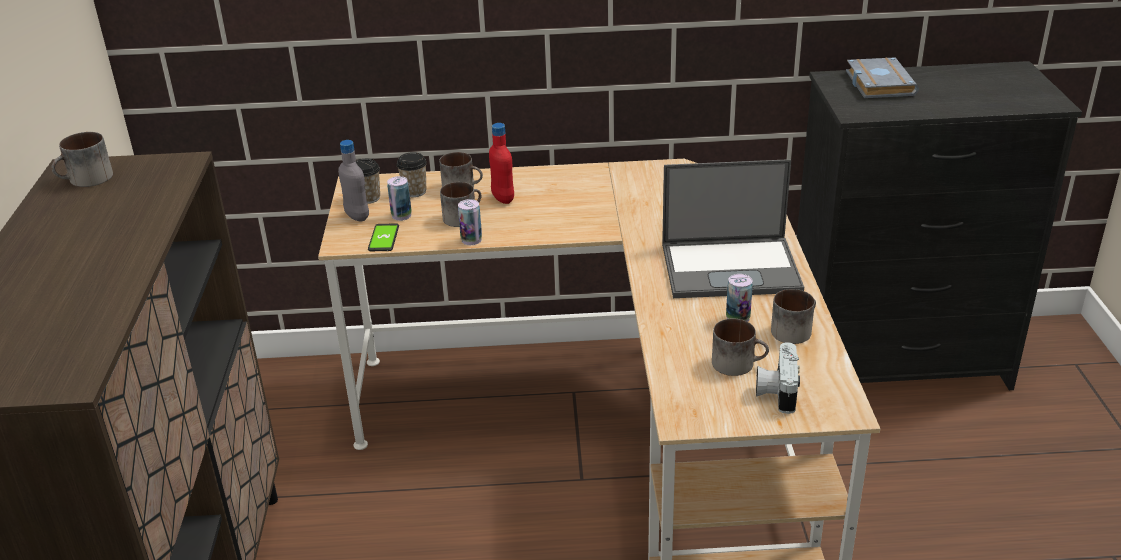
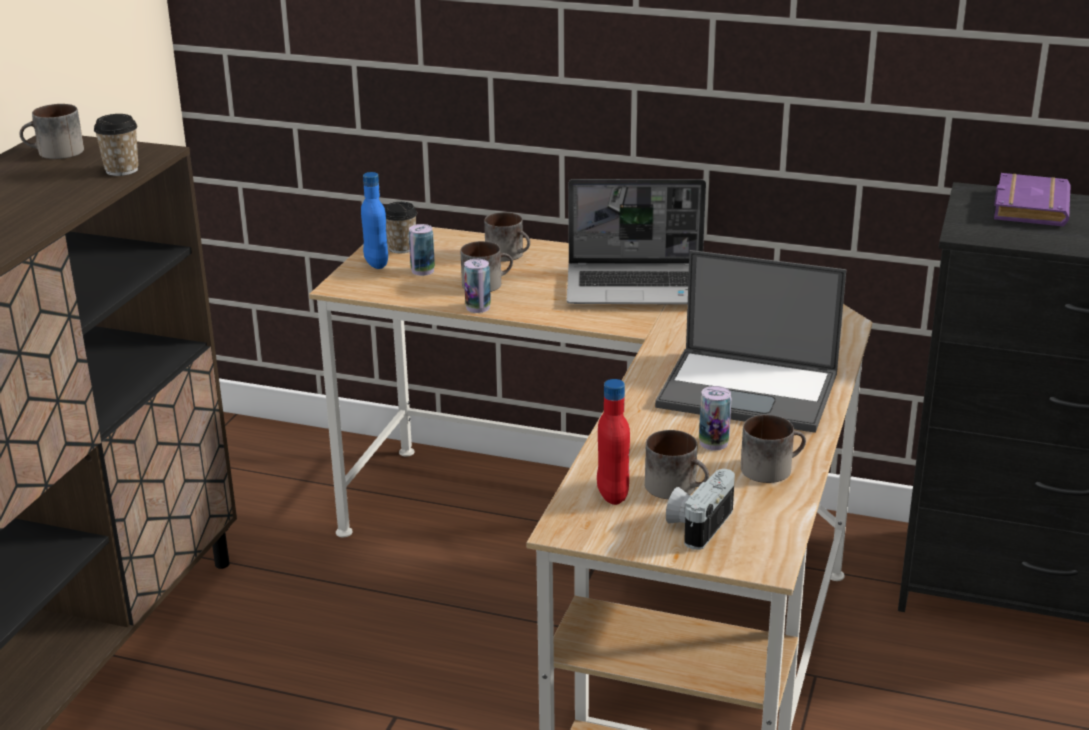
camera: 20 degrees right, 5 degrees down
grey bottle [338,140,369,221] -> blue bottle [361,172,388,269]
phone [368,224,399,251] -> none
cup [396,152,427,197] -> cup moved to [94,114,139,176]
red bottle [489,123,514,204] -> red bottle moved to [597,379,630,505]
grey book [846,57,919,98] -> purple book [994,173,1071,226]
none -> laptop [566,179,706,305]

